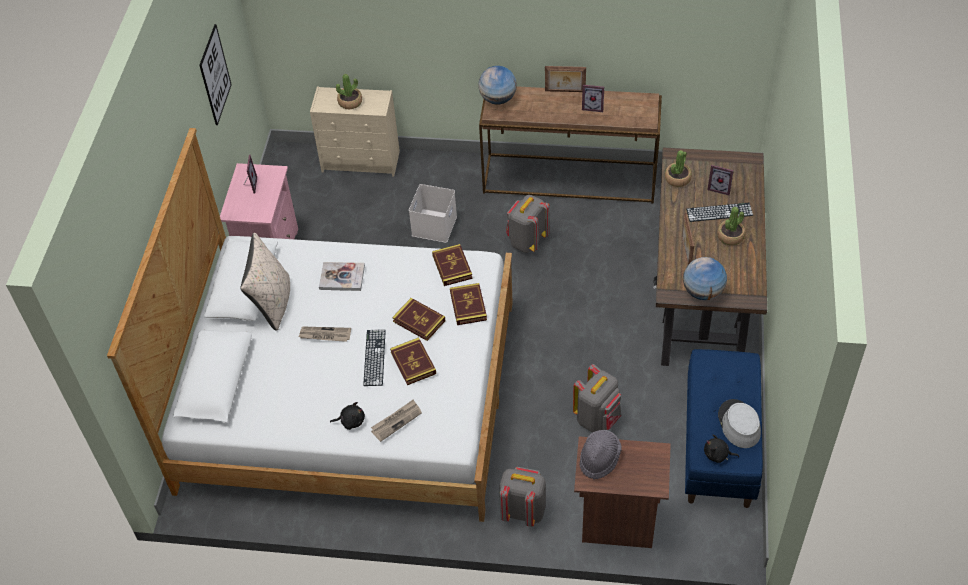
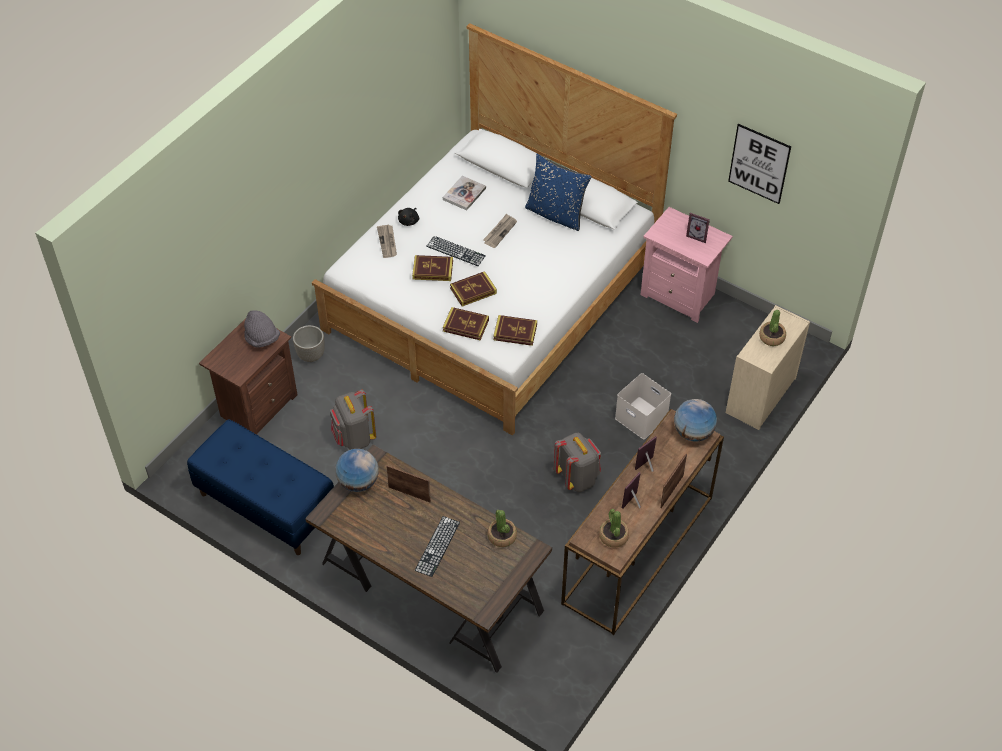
camera: 115 degrees right, 0 degrees up
beige pillow [240,233,290,331] -> blue pillow [525,154,592,231]
book [319,262,365,291] -> book moved to [443,176,486,210]
grey backpack [499,467,546,527] -> planter [293,325,325,362]
black plush toy [704,434,739,463] -> none
picture frame [708,165,734,195] -> picture frame moved to [635,436,657,472]
potted plant [717,207,746,245] -> potted plant moved to [599,509,629,548]
grey hat [718,399,761,448] -> none

